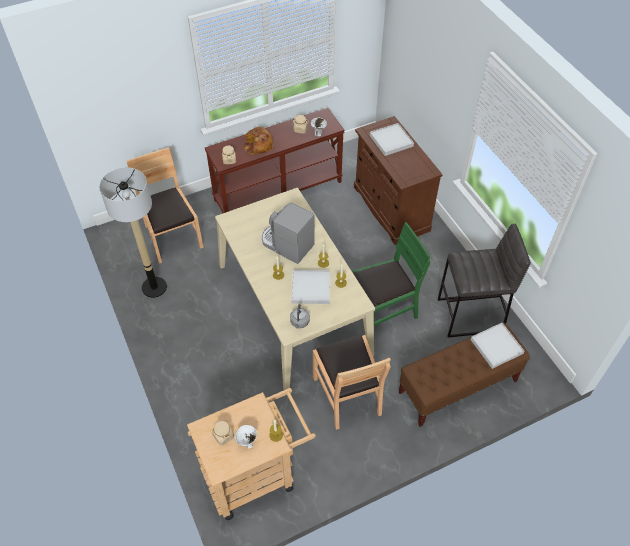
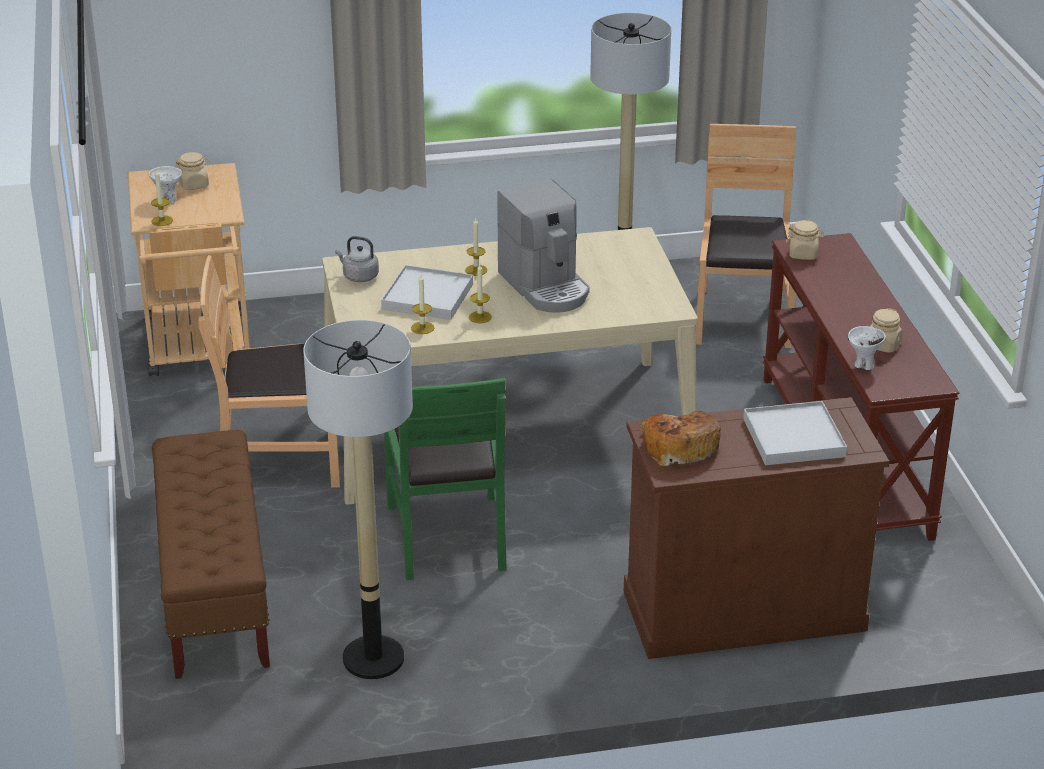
camera: 105 degrees right, 20 degrees down
brown chair [127,147,204,264] -> brown chair turned 75 degrees counterclockwise [696,124,796,348]
bread [243,127,274,156] -> bread moved to [641,411,721,466]
coffee machine [262,203,315,264] -> coffee machine turned 105 degrees clockwise [497,179,590,313]
grey stool [438,224,531,337] -> floor lamp [303,320,413,679]
white tray [470,323,524,369] -> none

